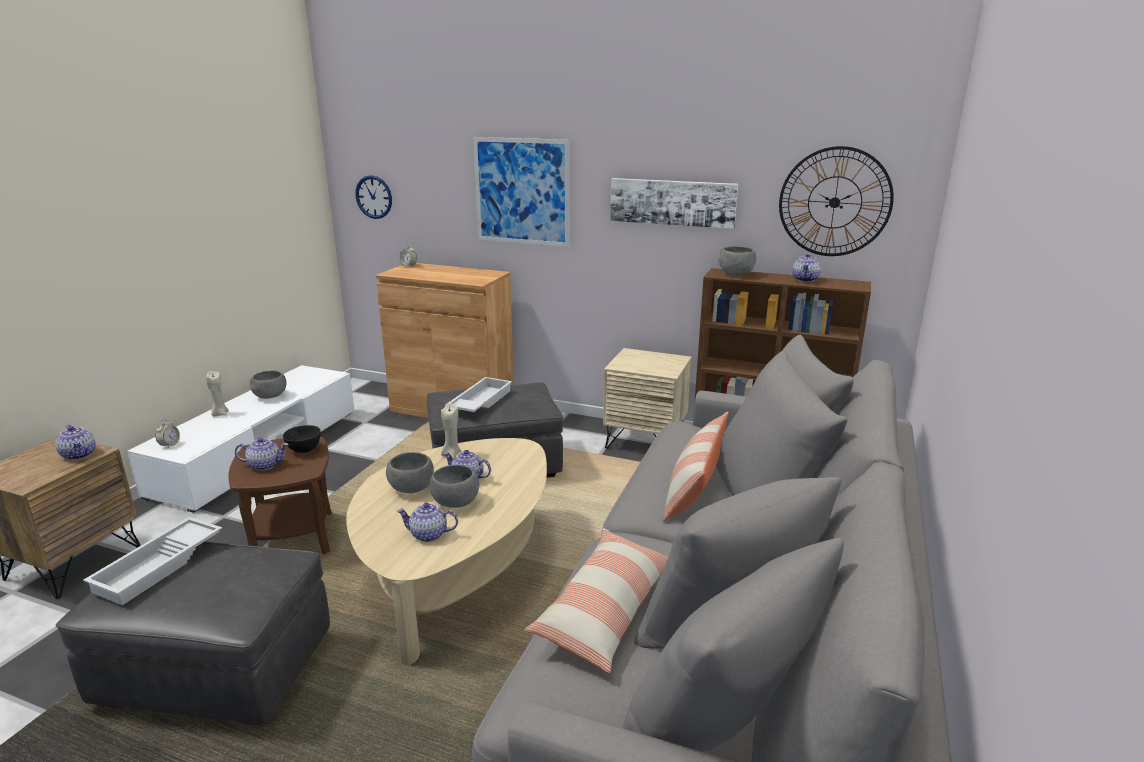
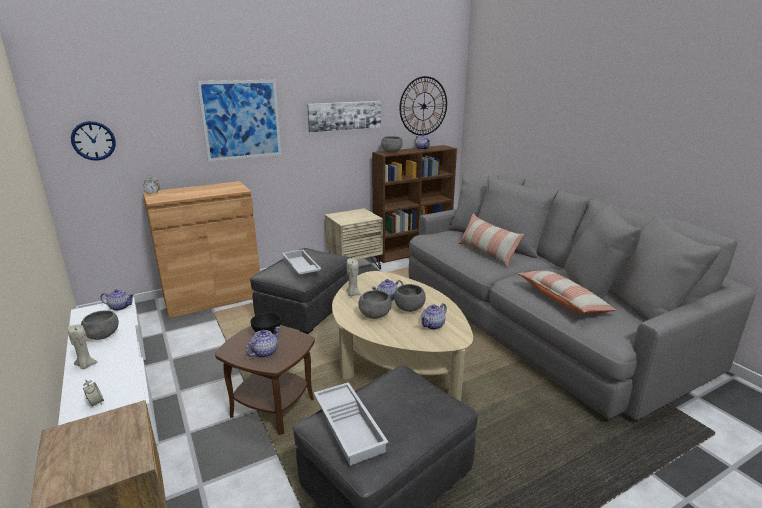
camera: 50 degrees left, 0 degrees up
teapot [55,425,96,460] -> teapot moved to [100,289,134,311]

